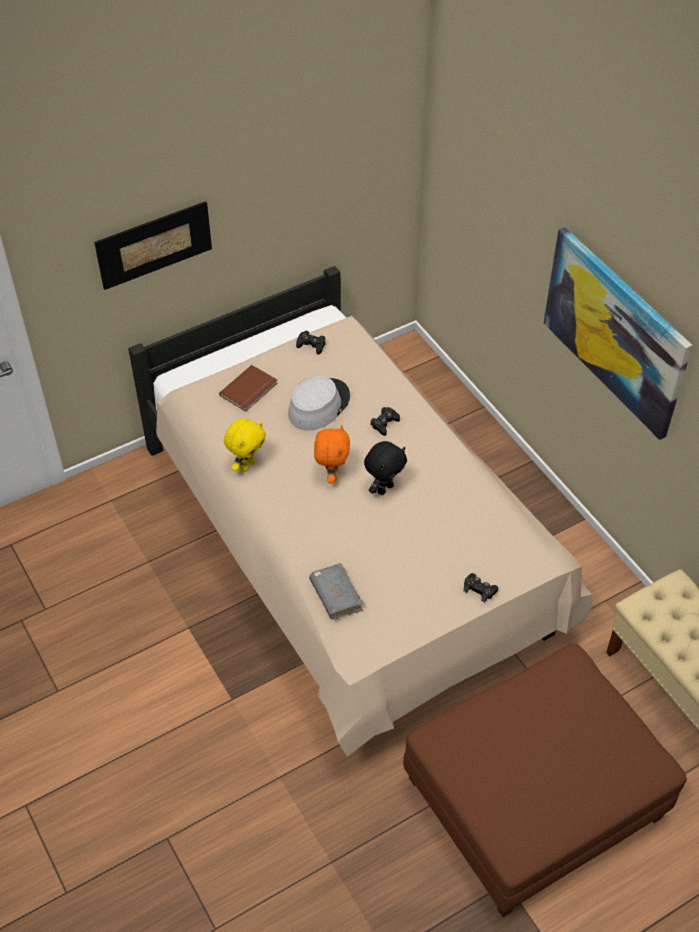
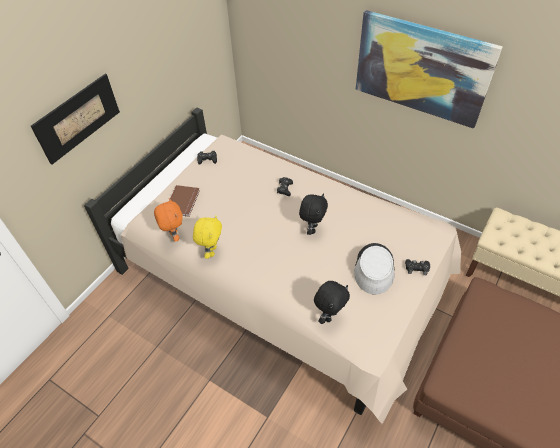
camera: 25 degrees left, 0 degrees up
grey hat [288,376,350,431] -> grey hat moved to [354,243,395,295]
grey book [309,563,363,620] -> black plush toy [314,281,350,324]
orange plush toy [314,425,350,483] -> orange plush toy moved to [154,198,183,242]

